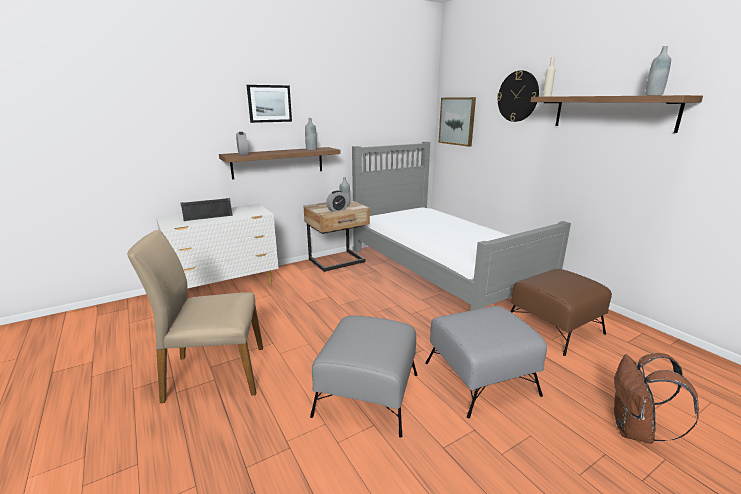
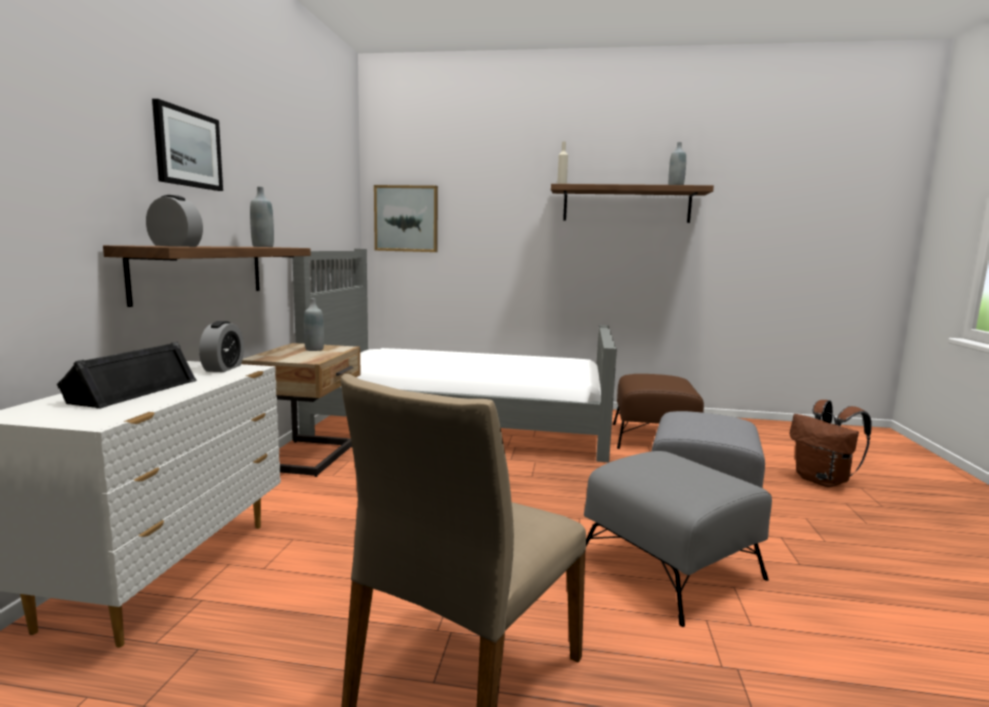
camera: 50 degrees left, 10 degrees down
alarm clock [326,191,348,212] -> alarm clock moved to [199,321,244,372]
wall clock [497,70,539,122] -> none

